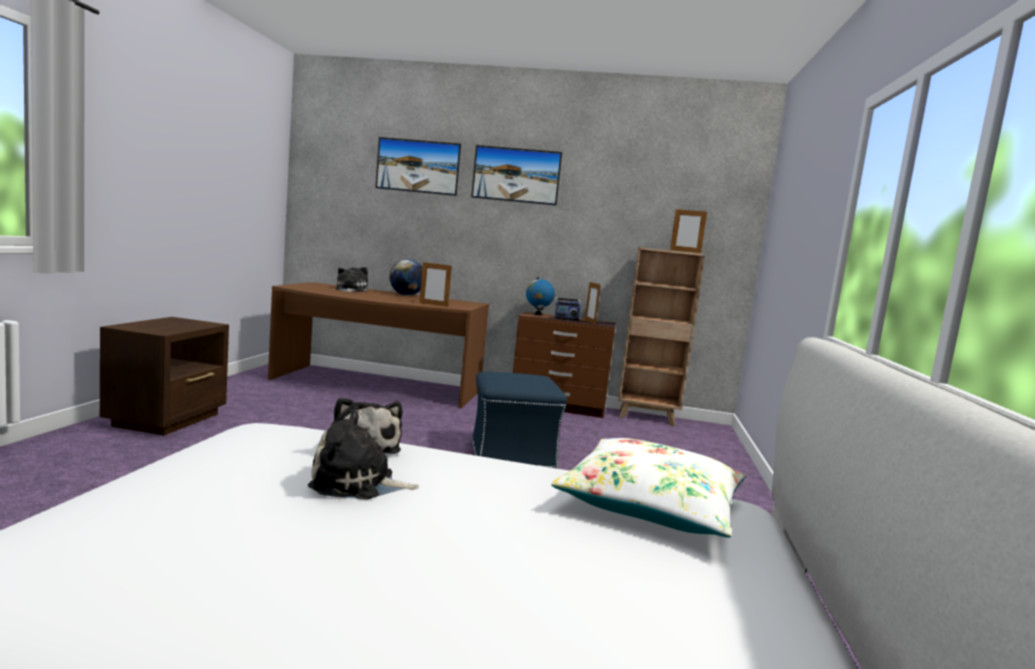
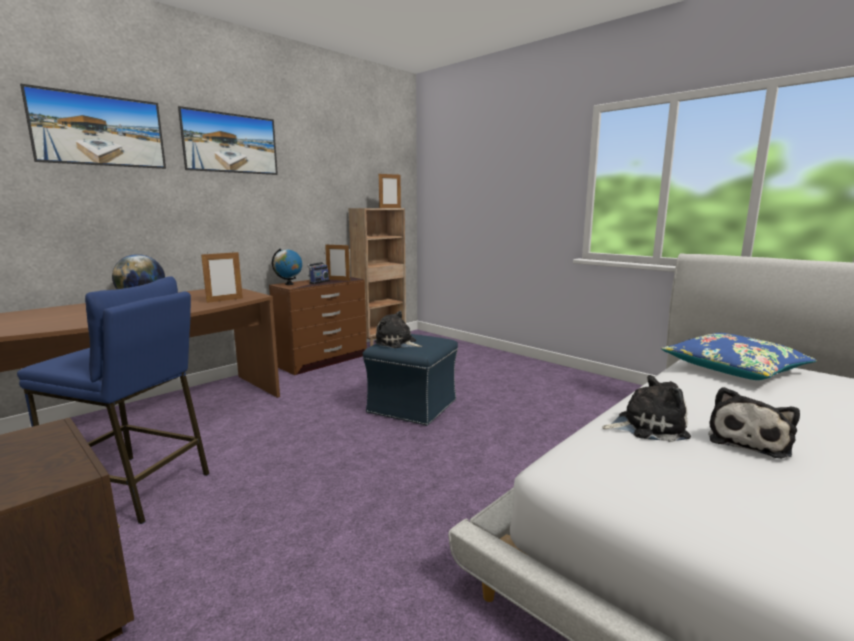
camera: 55 degrees left, 5 degrees up
plush toy [336,267,368,292] -> plush toy moved to [374,311,422,348]
white pillow [551,438,745,537] -> blue pillow [661,333,817,380]
none -> blue stool [17,276,210,524]

